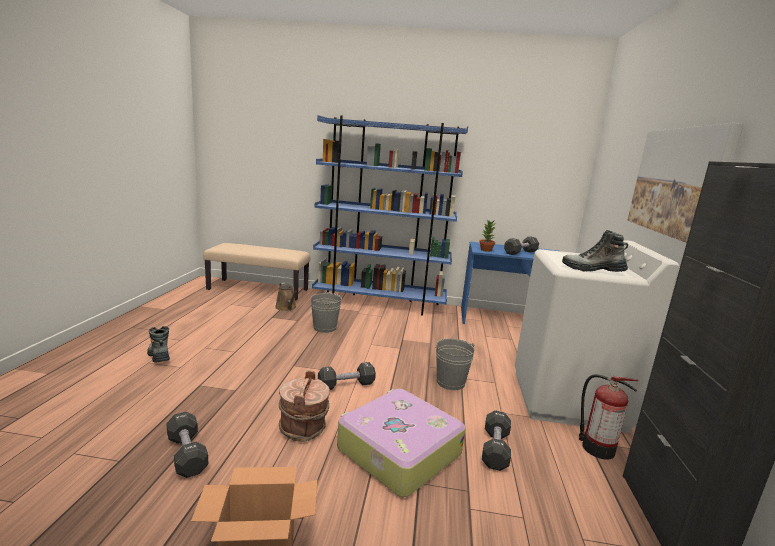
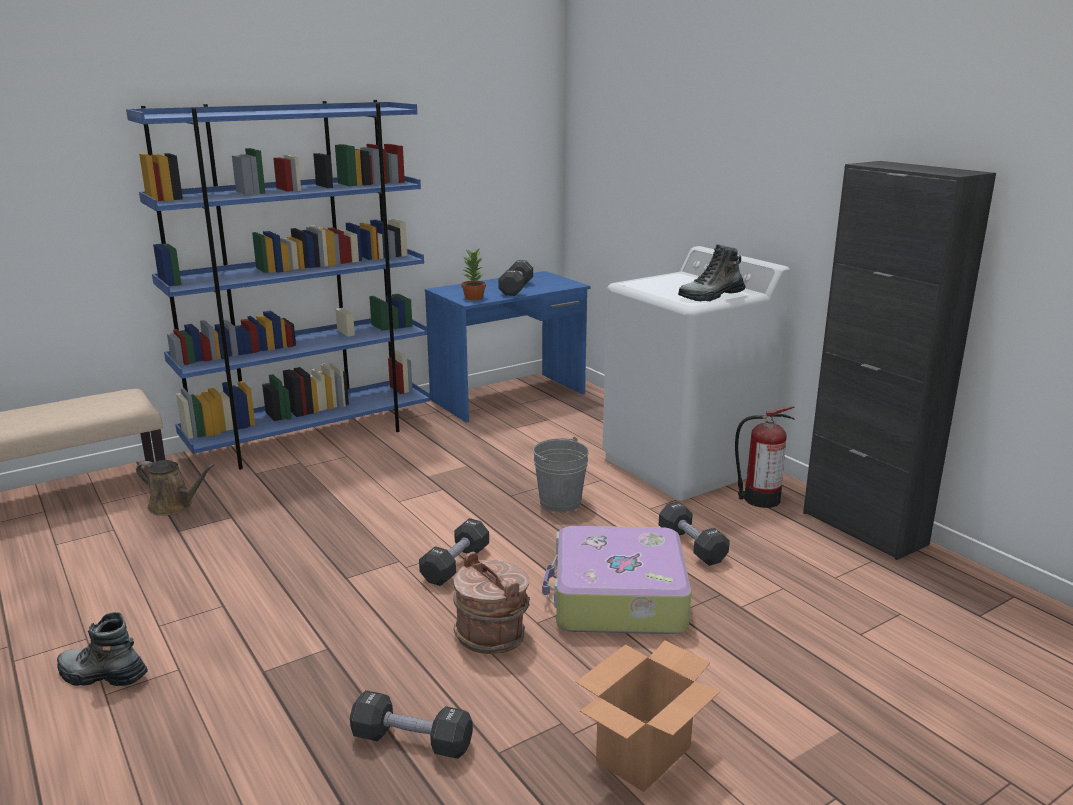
camera: 40 degrees left, 5 degrees up
grey bucket [311,291,342,333] -> none
picture [627,123,743,243] -> none

